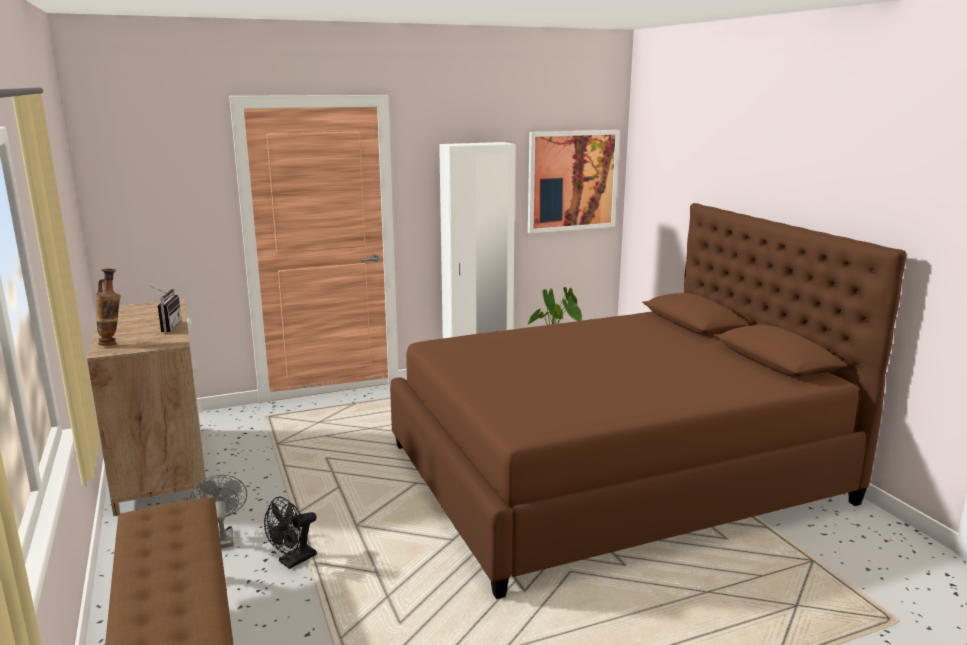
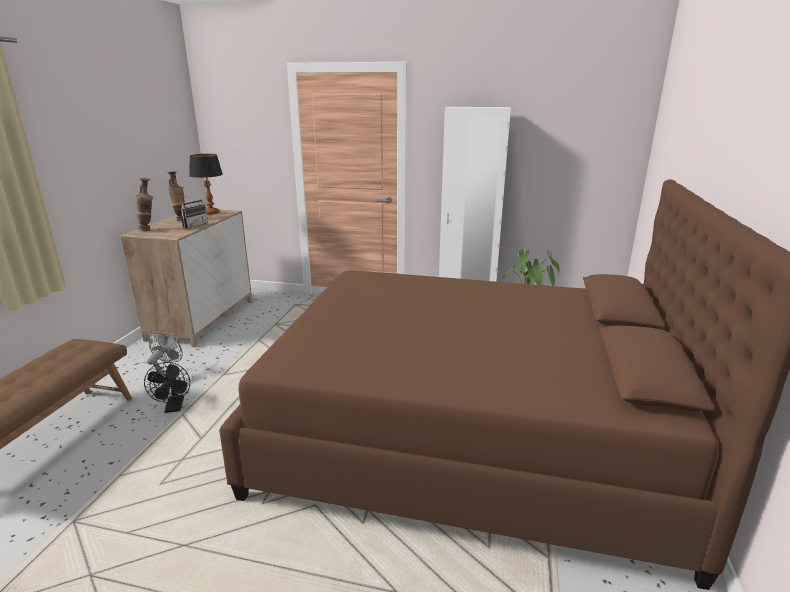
camera: 35 degrees right, 5 degrees up
black fan [264,497,317,569] -> black fan turned 90 degrees counterclockwise [144,362,190,413]
picture [528,130,620,233] -> none
none -> vase [167,171,185,221]
none -> table lamp [189,154,223,215]

